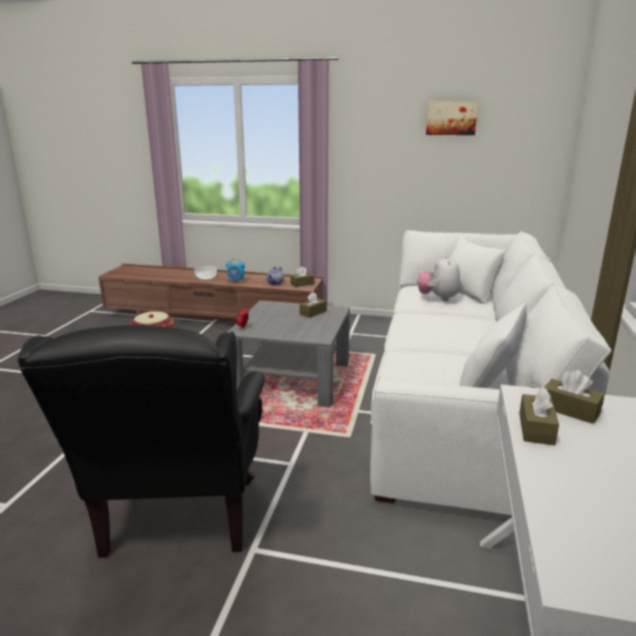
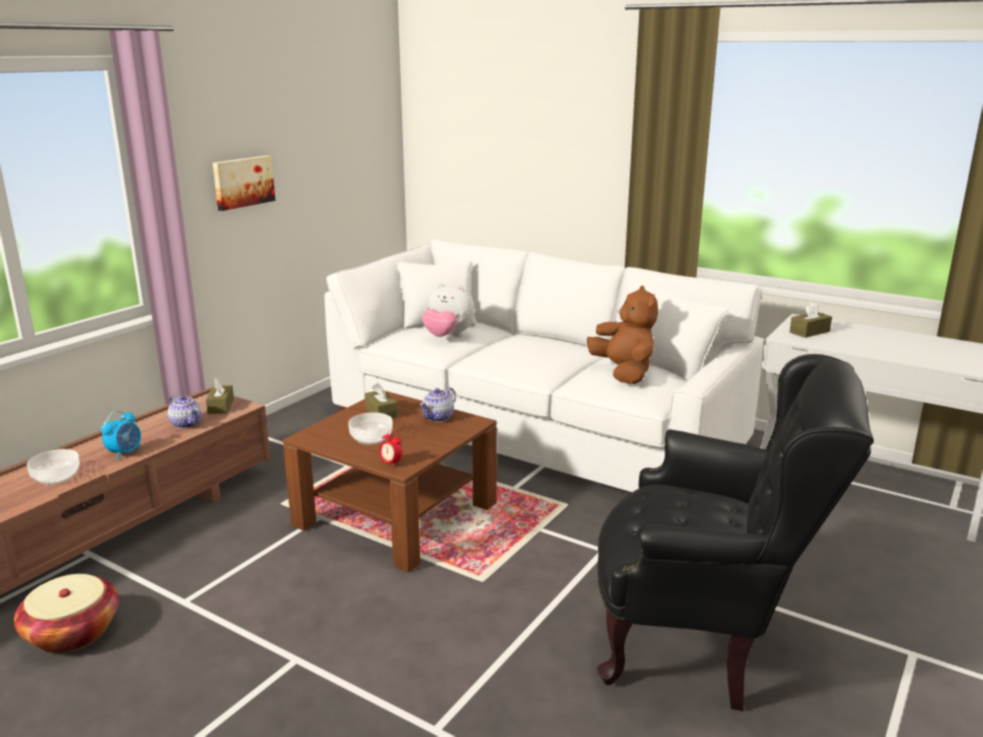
camera: 70 degrees left, 0 degrees up
grey coffee table [227,300,350,408] -> brown coffee table [283,391,497,573]
picture [426,101,478,135] -> picture moved to [213,155,275,211]
brown tissue box [519,387,559,446] -> none
none -> bowl [348,412,393,445]
none -> teapot [419,388,456,422]
none -> brown plush toy [587,286,658,384]

